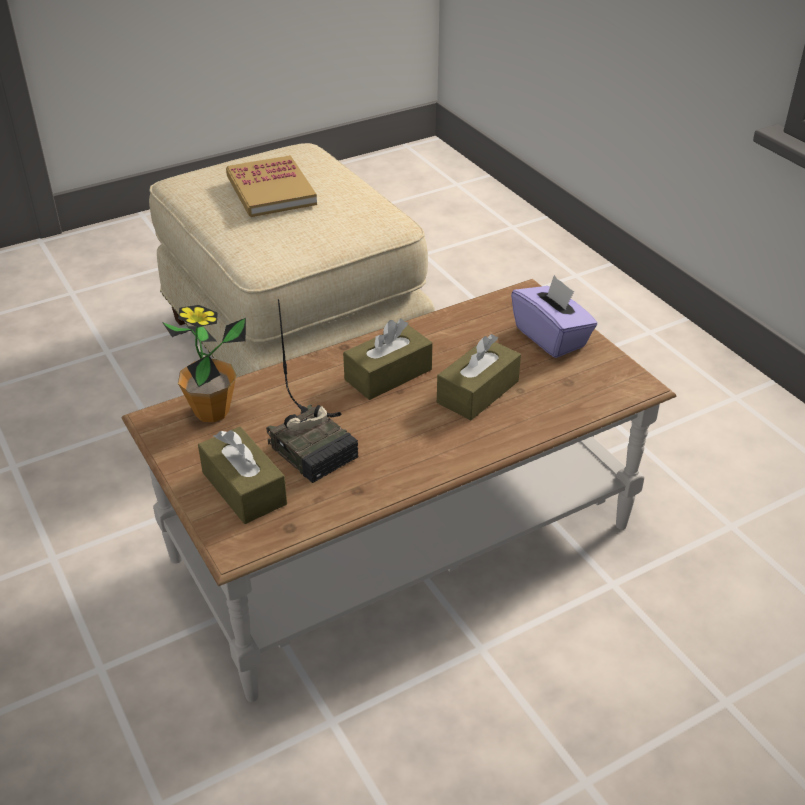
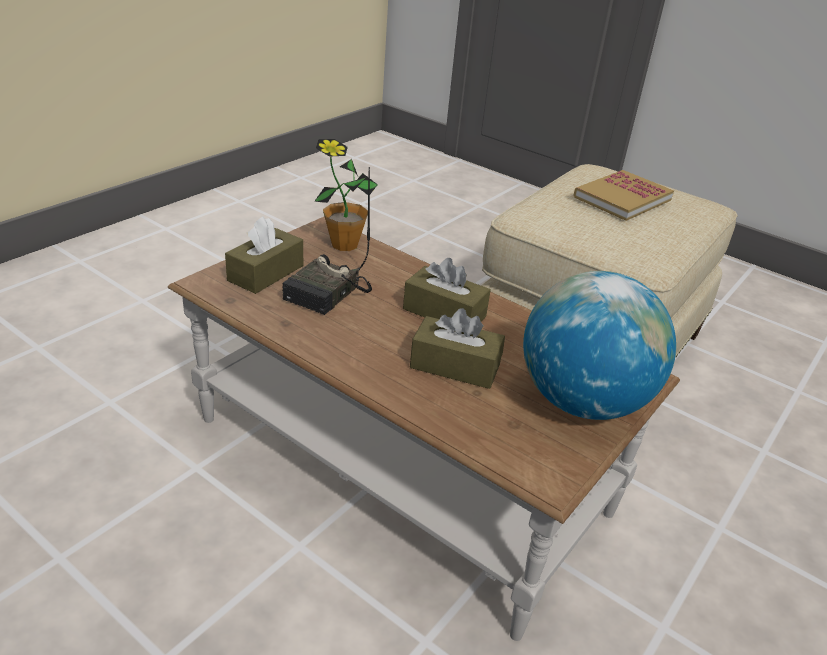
camera: 65 degrees right, 5 degrees down
purple tissue box [511,275,598,358] -> globe [523,271,676,420]

